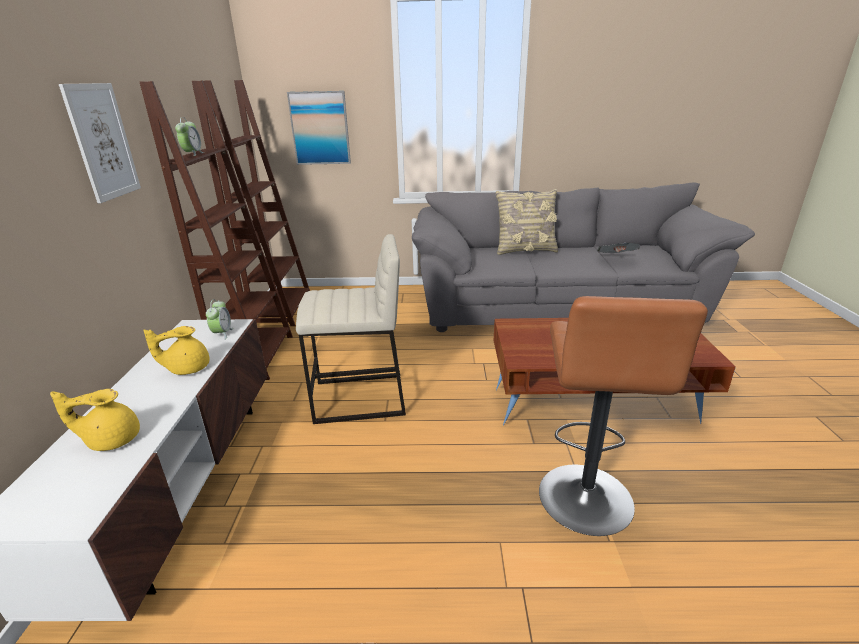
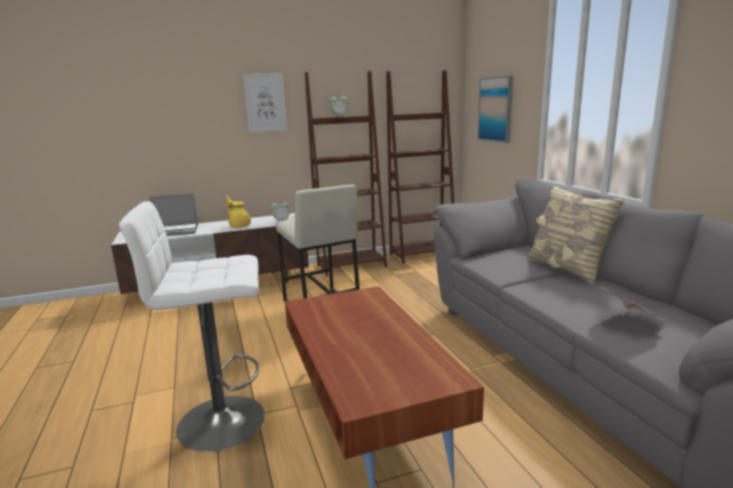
camera: 70 degrees right, 10 degrees down
yellow teapot [50,389,140,451] -> laptop [149,194,198,236]
brown stool [539,296,708,536] -> white stool [119,201,265,452]

